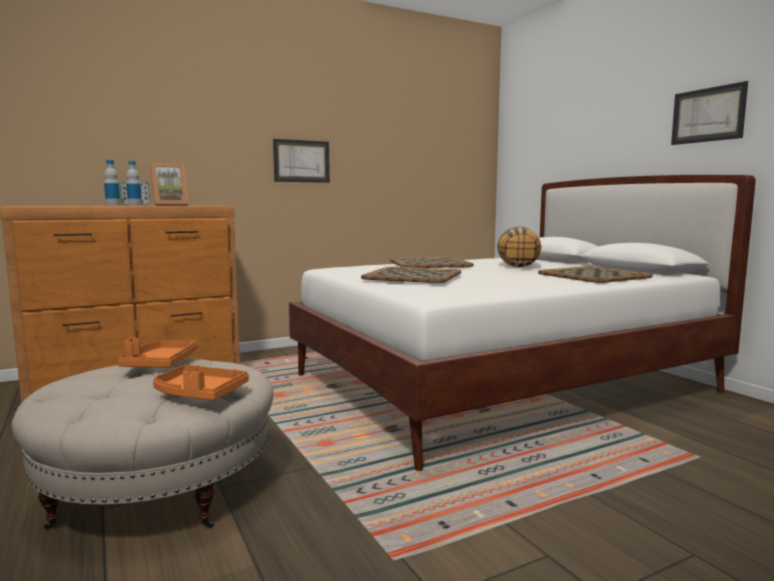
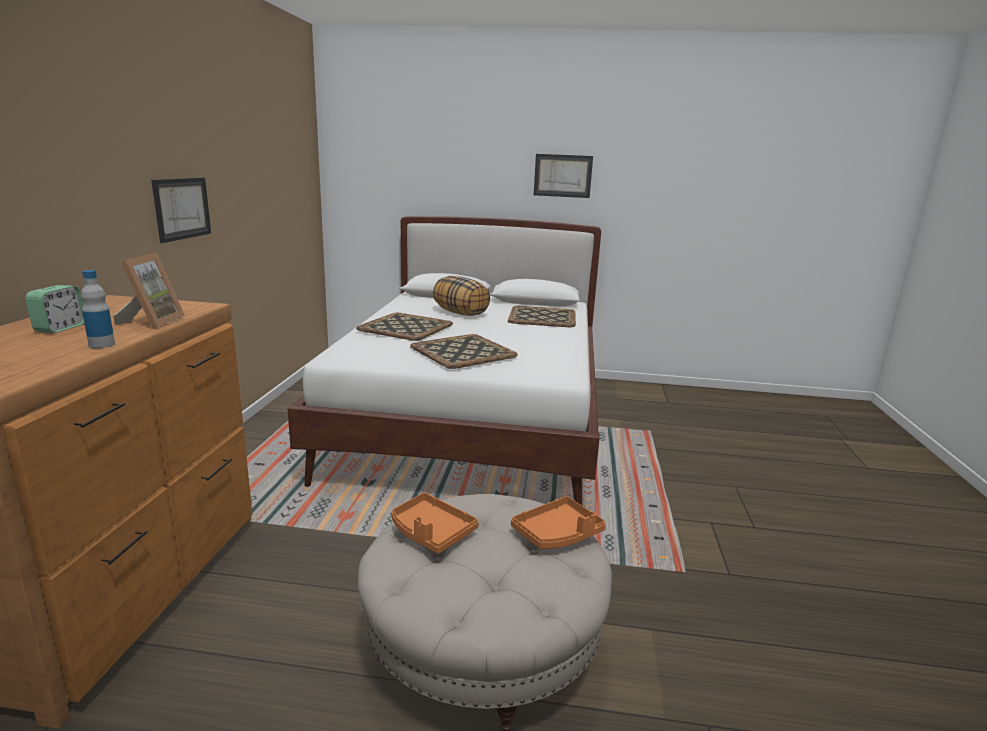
camera: 55 degrees left, 10 degrees up
bottle [126,161,142,206] -> none

